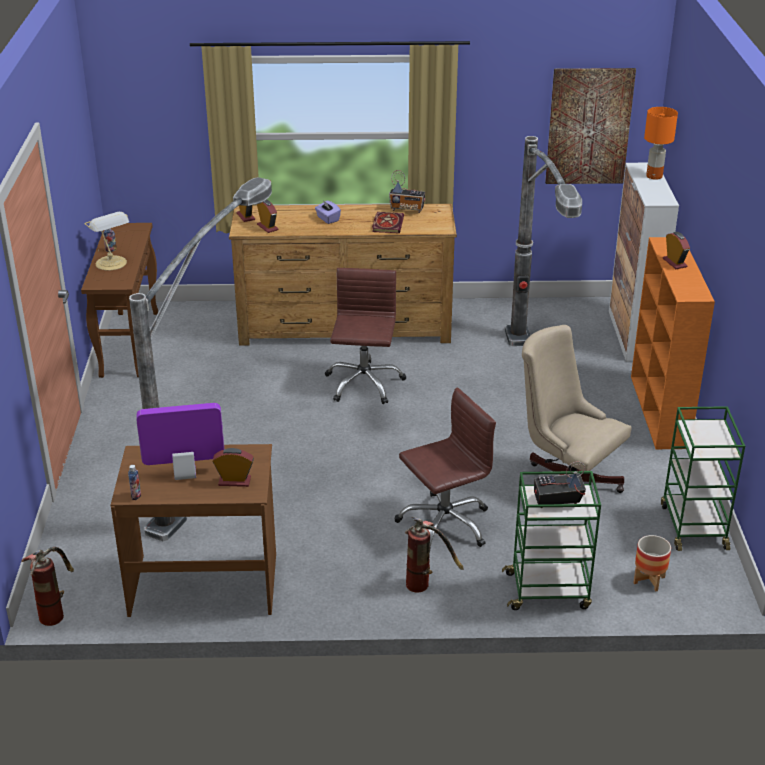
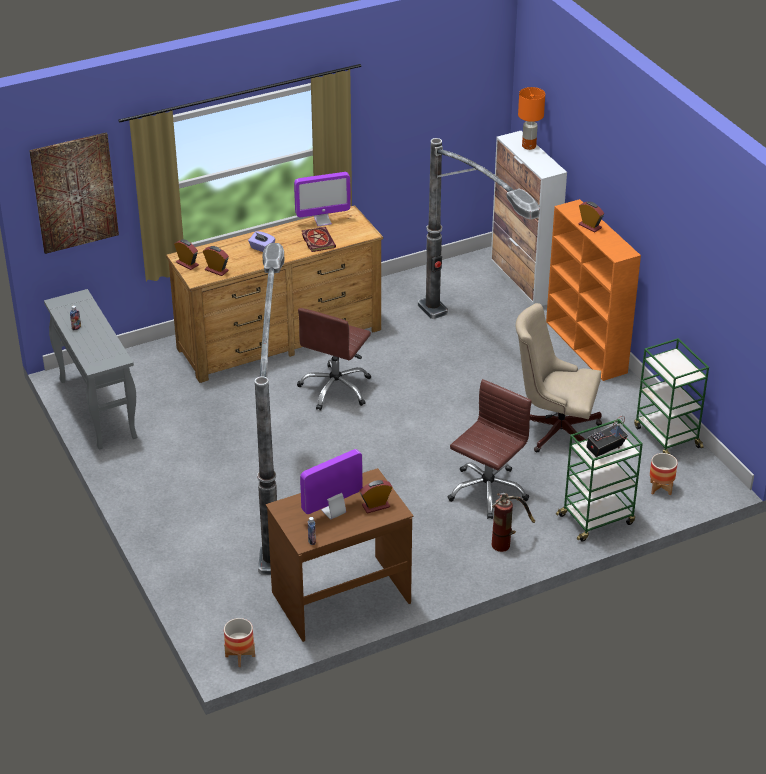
camera: 25 degrees left, 5 degrees up
fire extinguisher [21,547,74,626] -> planter [224,618,255,667]
brown console table [81,223,158,378] -> grey console table [44,289,137,449]
table lamp [84,212,129,271] -> none
brown office chair [325,268,406,404] -> brown office chair turned 135 degrees counterclockwise [297,308,371,411]
radio [389,170,426,213] -> monitor [294,172,351,226]
picture [545,68,636,184] -> picture moved to [29,133,119,254]

